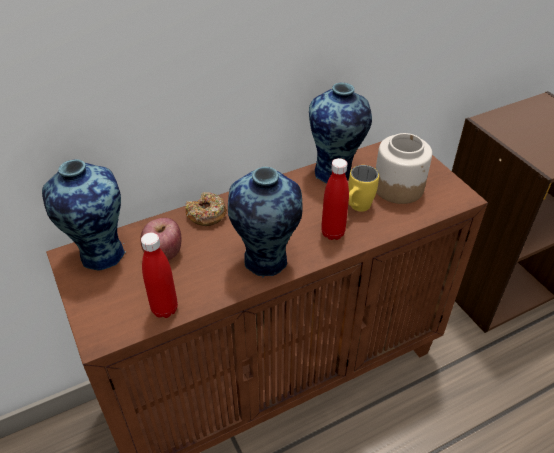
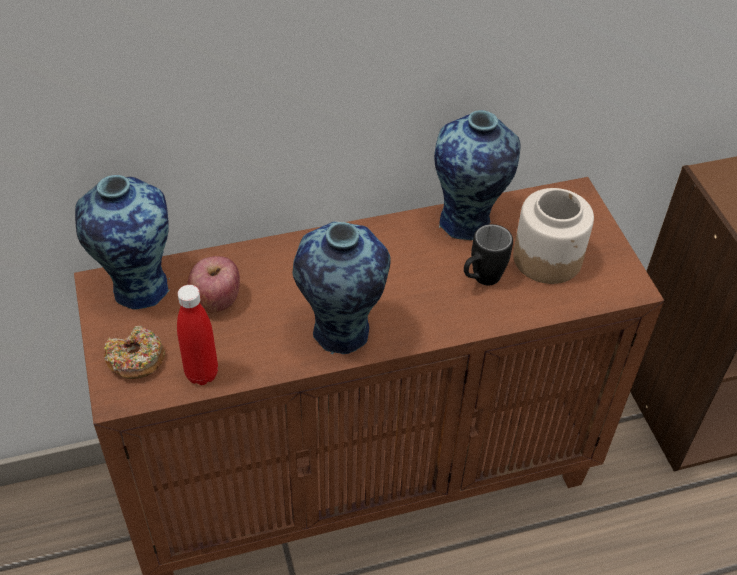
camera: 10 degrees right, 5 degrees up
donut [185,192,227,226] -> donut moved to [104,326,165,379]
red bottle [321,158,349,240] -> none
yellow mug [348,165,379,212] -> black mug [464,224,513,285]

